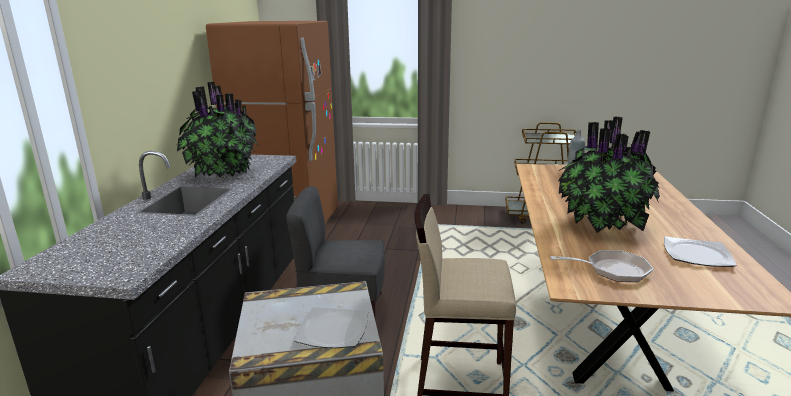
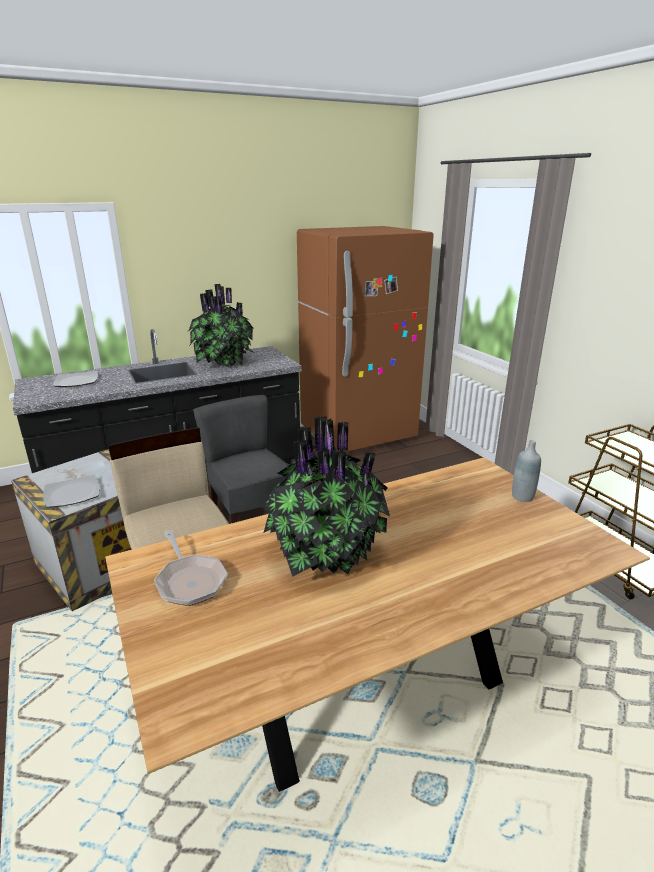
camera: 55 degrees right, 5 degrees up
plate [664,237,737,267] -> plate moved to [53,371,98,387]

